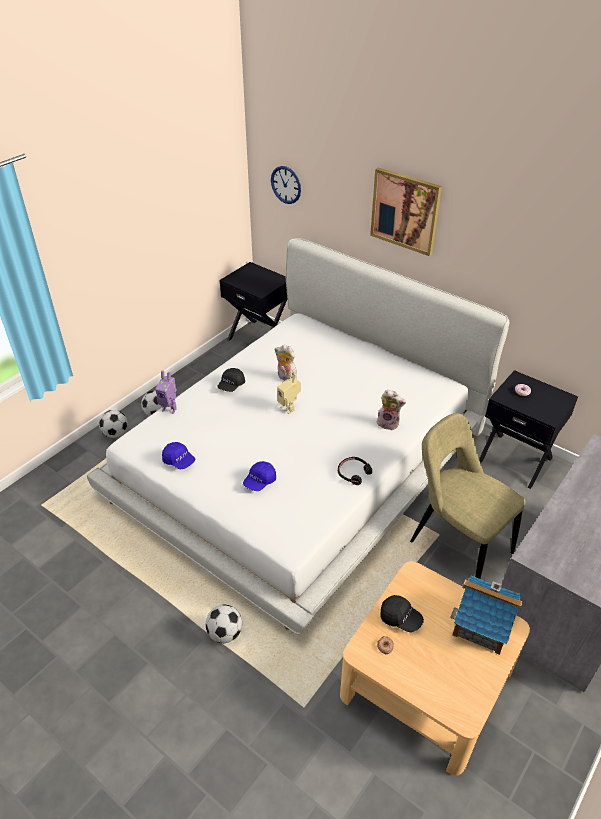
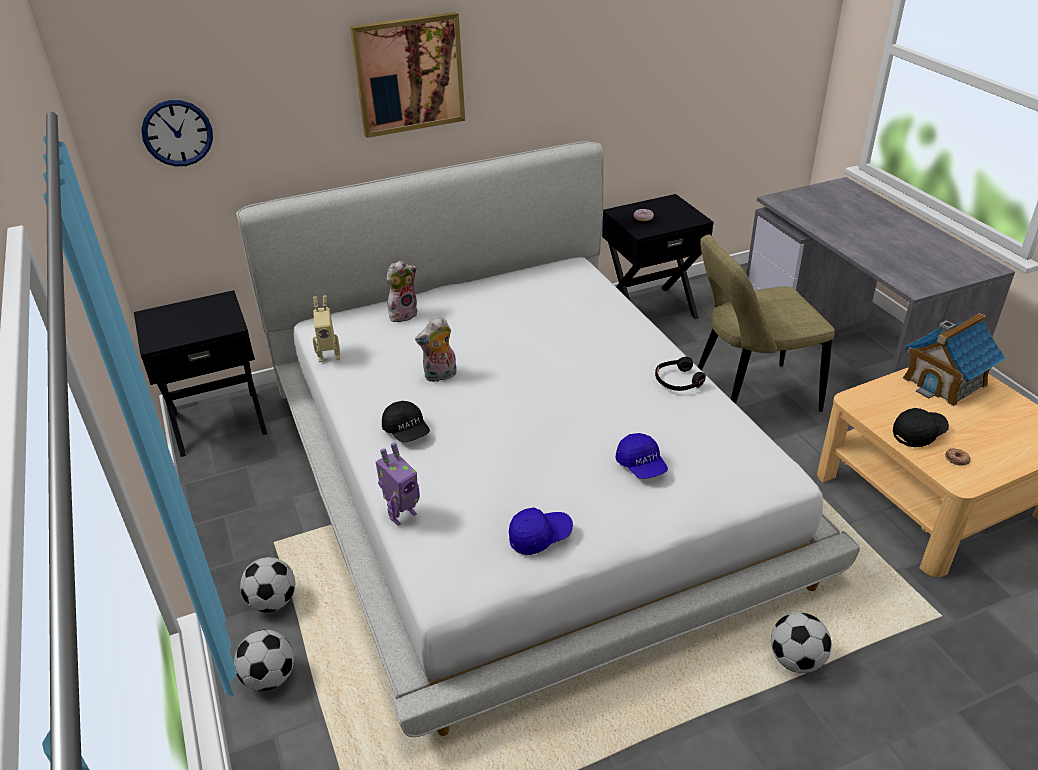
camera: 60 degrees left, 5 degrees down
toy robot [277,371,301,414] -> toy robot moved to [313,296,340,362]
plush toy [377,389,406,430] -> plush toy moved to [387,260,418,322]

